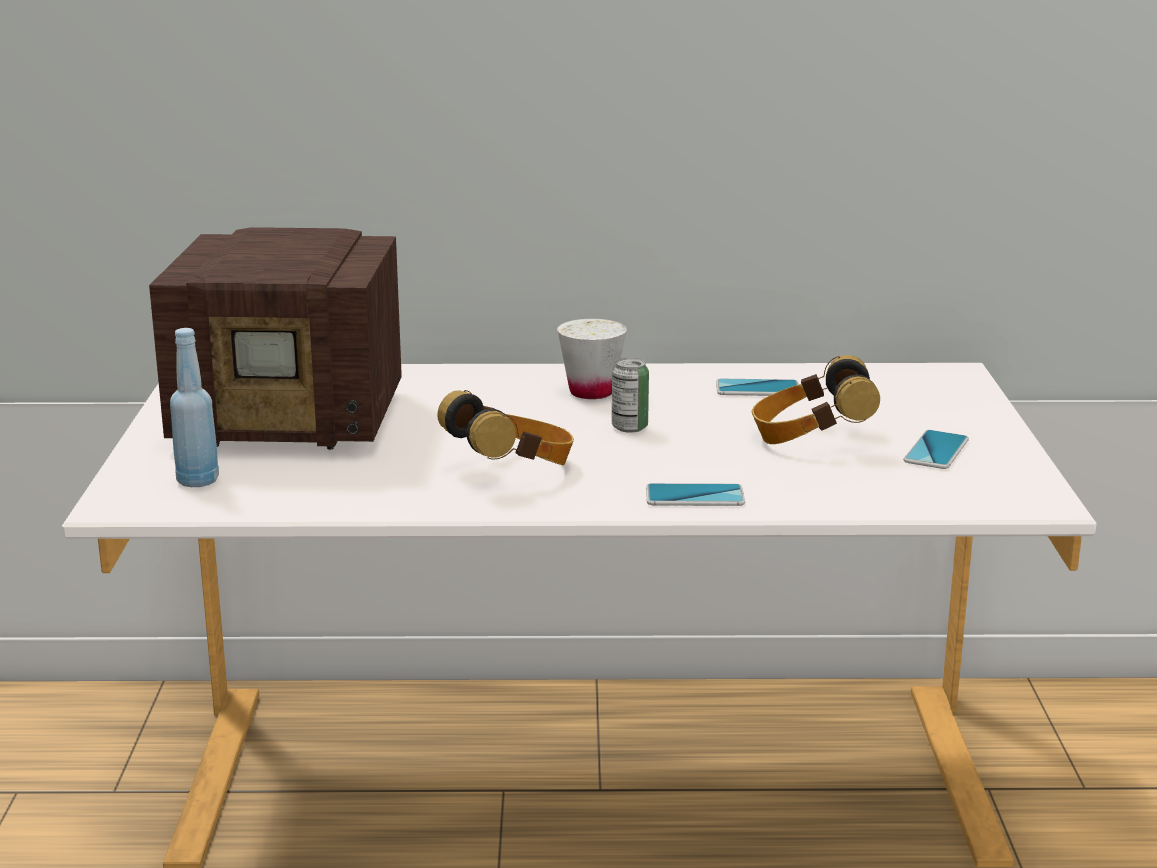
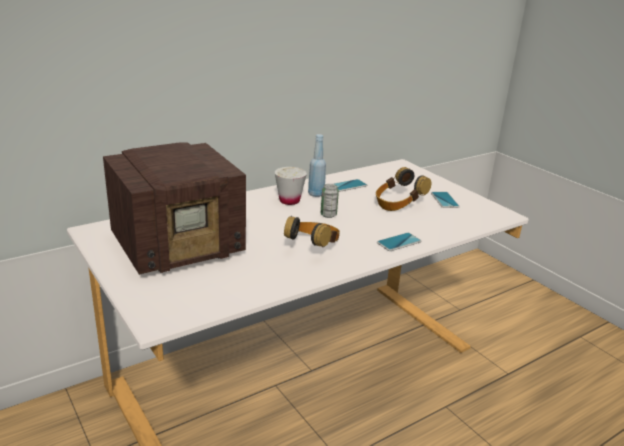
camera: 35 degrees left, 5 degrees up
blue bottle [170,328,219,487] -> blue bottle moved to [308,134,326,197]

